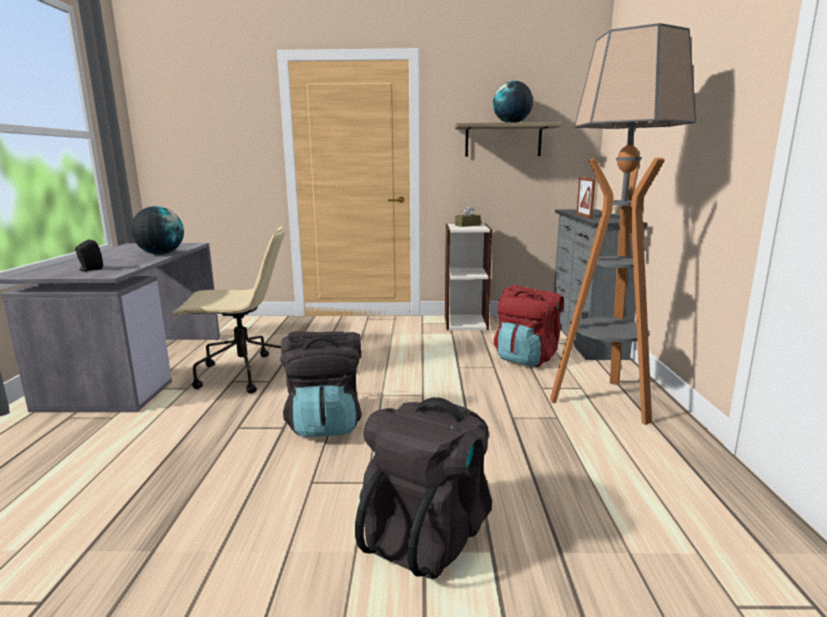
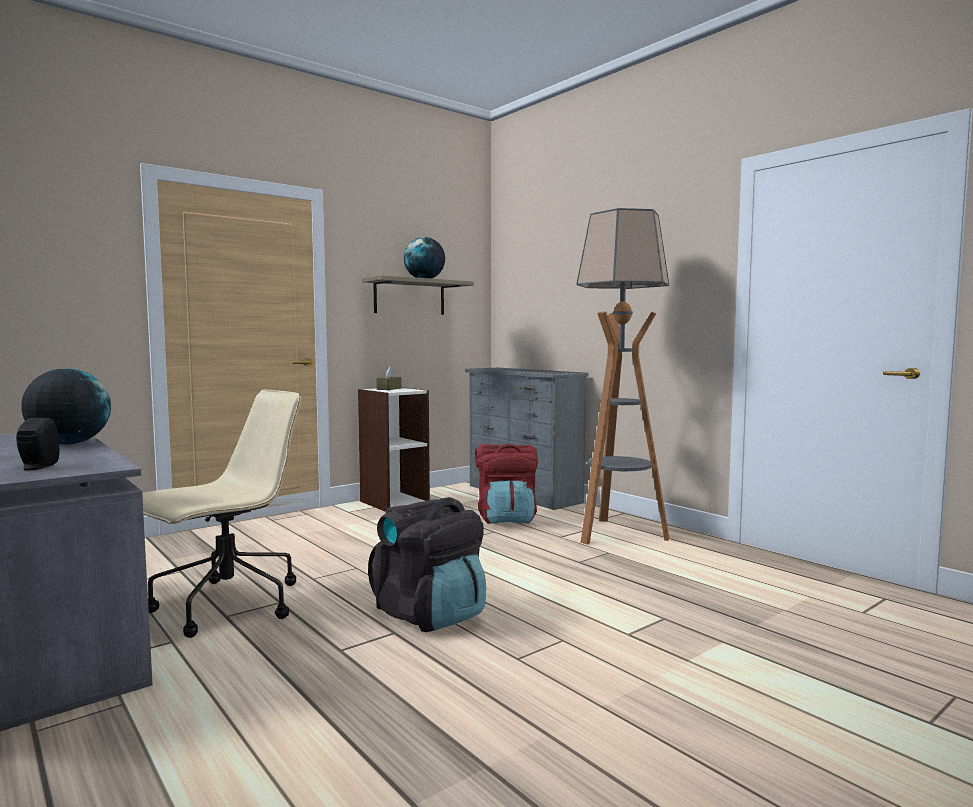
camera: 40 degrees left, 10 degrees down
black backpack [355,397,492,579] -> none
picture frame [576,177,596,219] -> none

